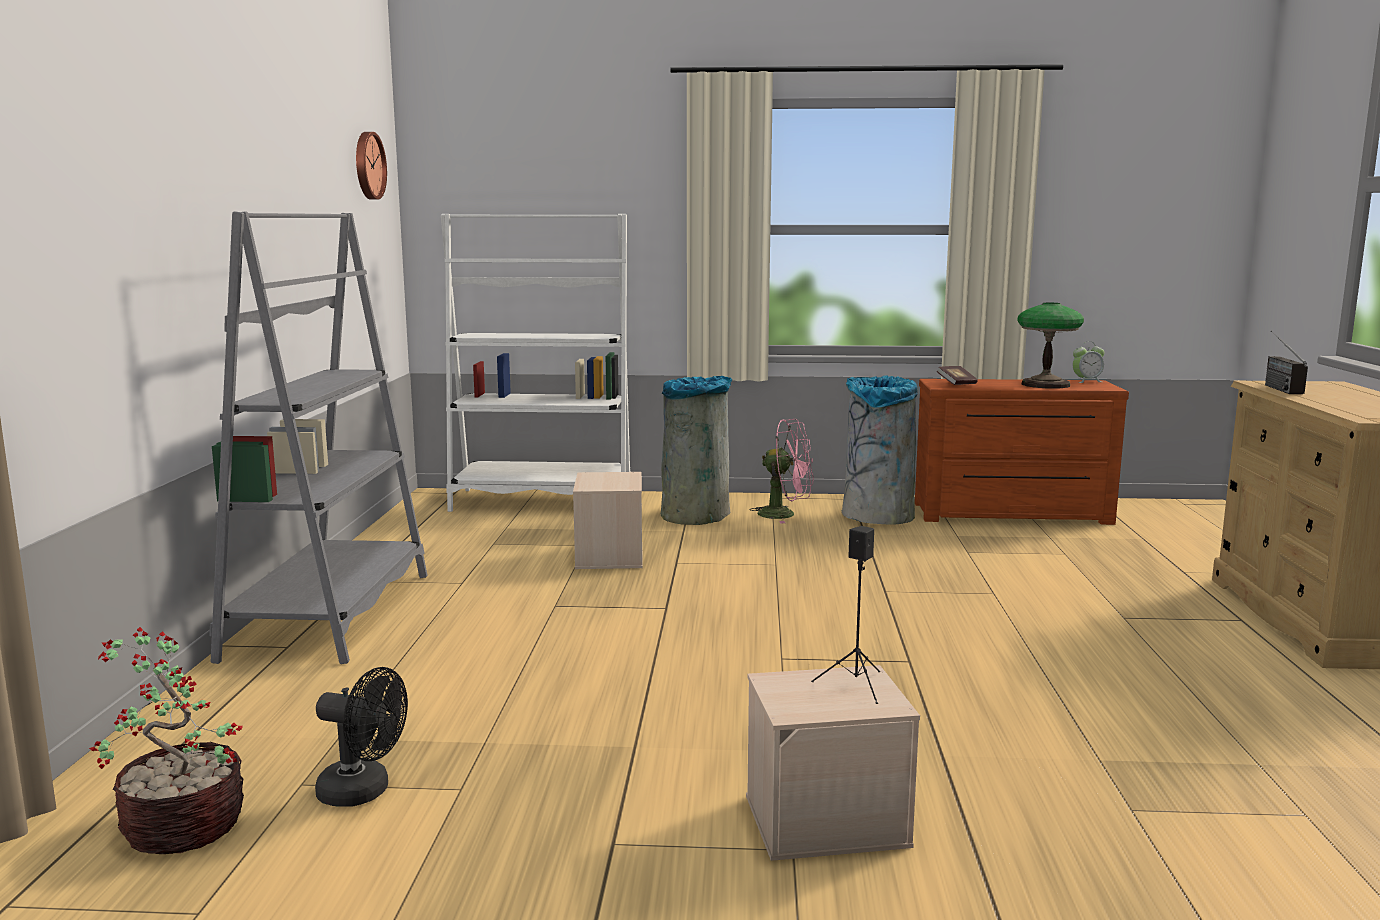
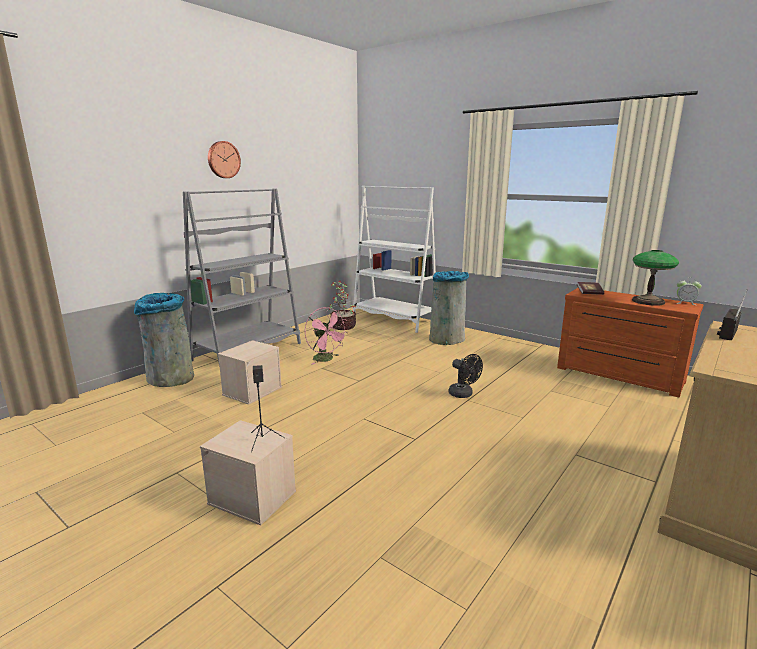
camera: 35 degrees right, 5 degrees up
potted plant [89,627,244,854] -> potted plant moved to [328,282,356,330]
black fan [315,667,408,807] -> black fan moved to [448,354,483,398]
wall clock [356,132,387,200] -> wall clock moved to [208,141,241,178]
beige storage box [573,472,643,569] -> beige storage box moved to [218,340,282,405]
pink fan [750,419,813,524] -> pink fan moved to [305,307,348,365]
grey trash can [841,375,918,525] -> grey trash can moved to [134,293,194,387]

